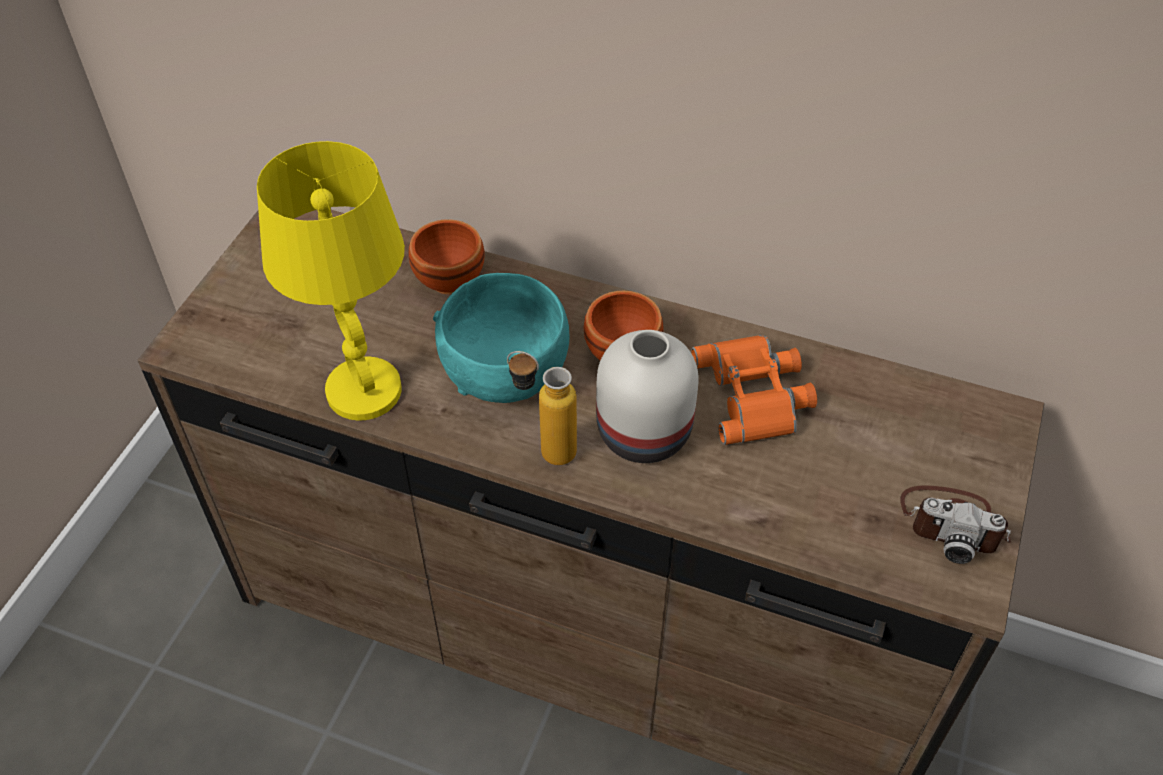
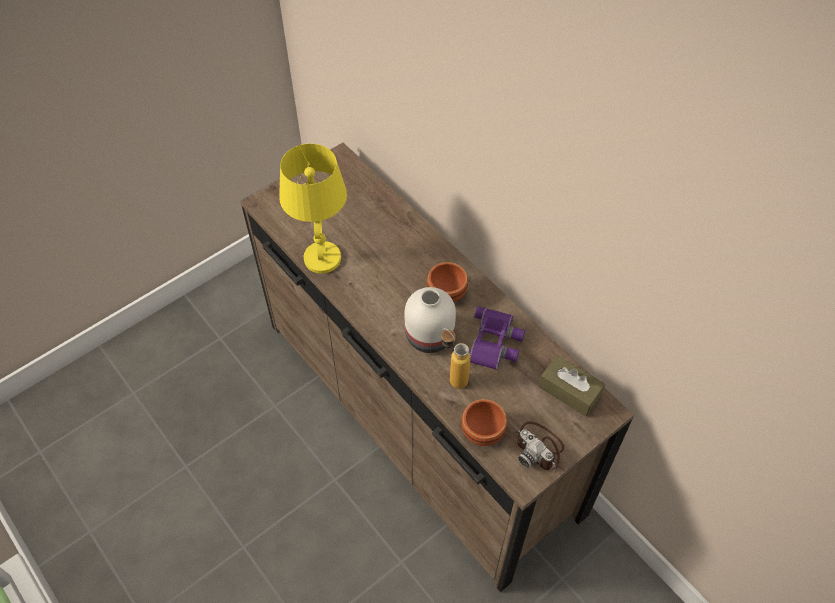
camera: 30 degrees right, 5 degrees up
brown bowl [409,219,485,294] -> brown bowl moved to [461,399,507,446]
turquoise bowl [433,273,570,403] -> none
bottle [507,351,577,465] -> bottle moved to [441,328,471,389]
orange binoculars [691,335,817,445] -> purple binoculars [469,306,525,370]
none -> brown tissue box [539,355,605,417]

